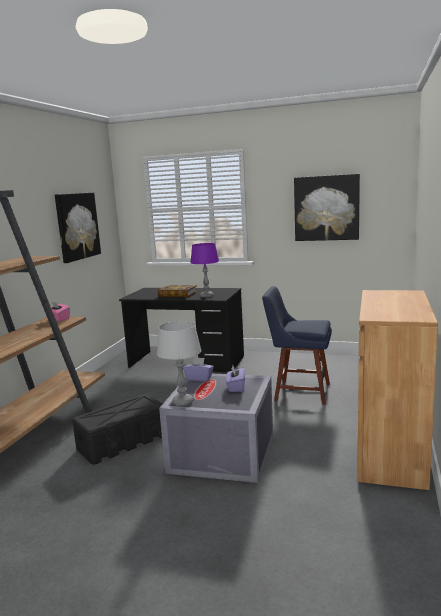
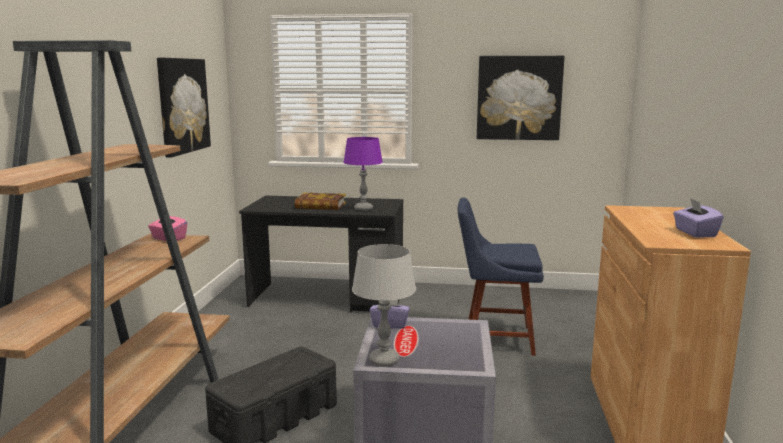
camera: 10 degrees left, 0 degrees up
purple tissue box [226,366,245,392] -> purple tissue box moved to [673,198,724,238]

